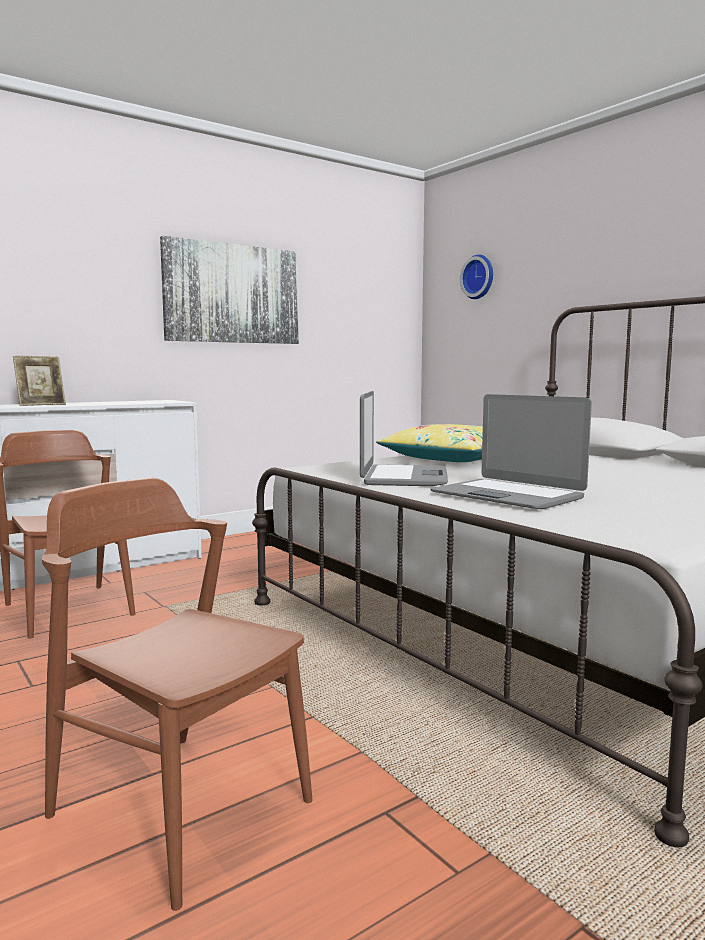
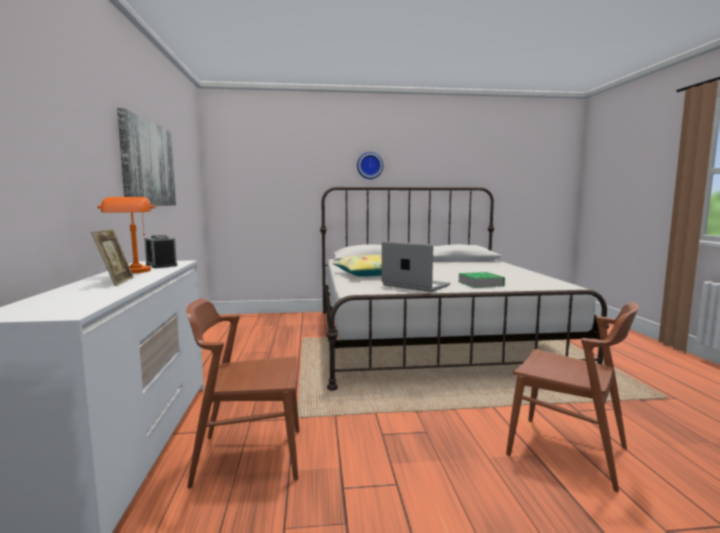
camera: 60 degrees left, 0 degrees up
brown chair [41,478,312,911] -> brown chair turned 120 degrees counterclockwise [506,302,639,492]
laptop [431,394,592,509] -> book [458,272,505,288]
wall clock [460,255,493,299] -> wall clock moved to [357,152,383,179]
none -> orange table lamp [97,197,157,273]
none -> alarm clock [144,235,177,268]

